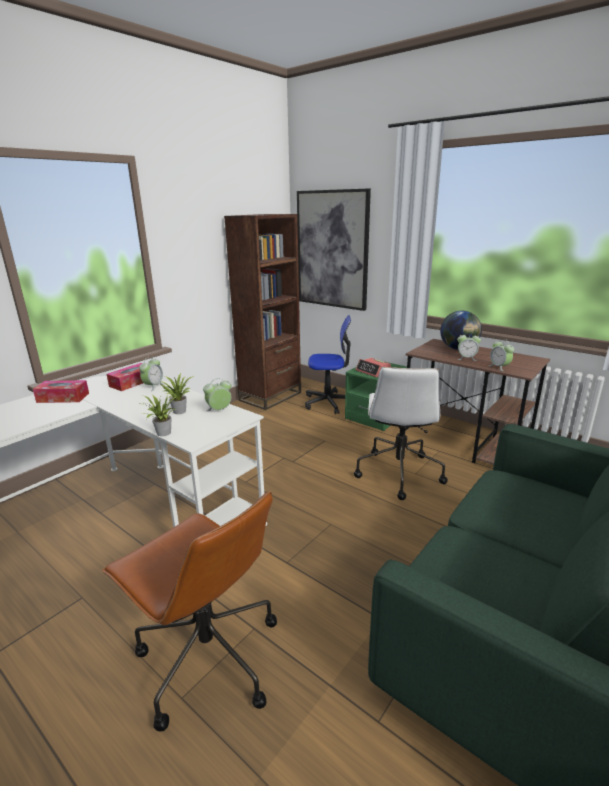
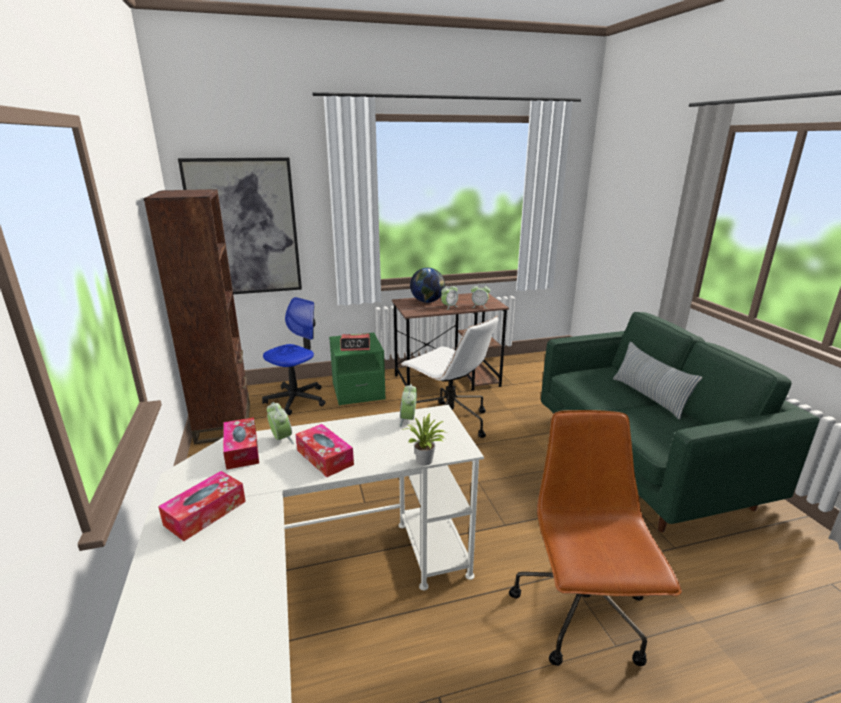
camera: 55 degrees left, 0 degrees up
brown office chair [102,491,277,732] -> brown office chair turned 75 degrees counterclockwise [509,410,682,666]
potted plant [160,373,194,414] -> none
none -> tissue box [295,424,354,477]
none -> pillow [613,342,702,420]

